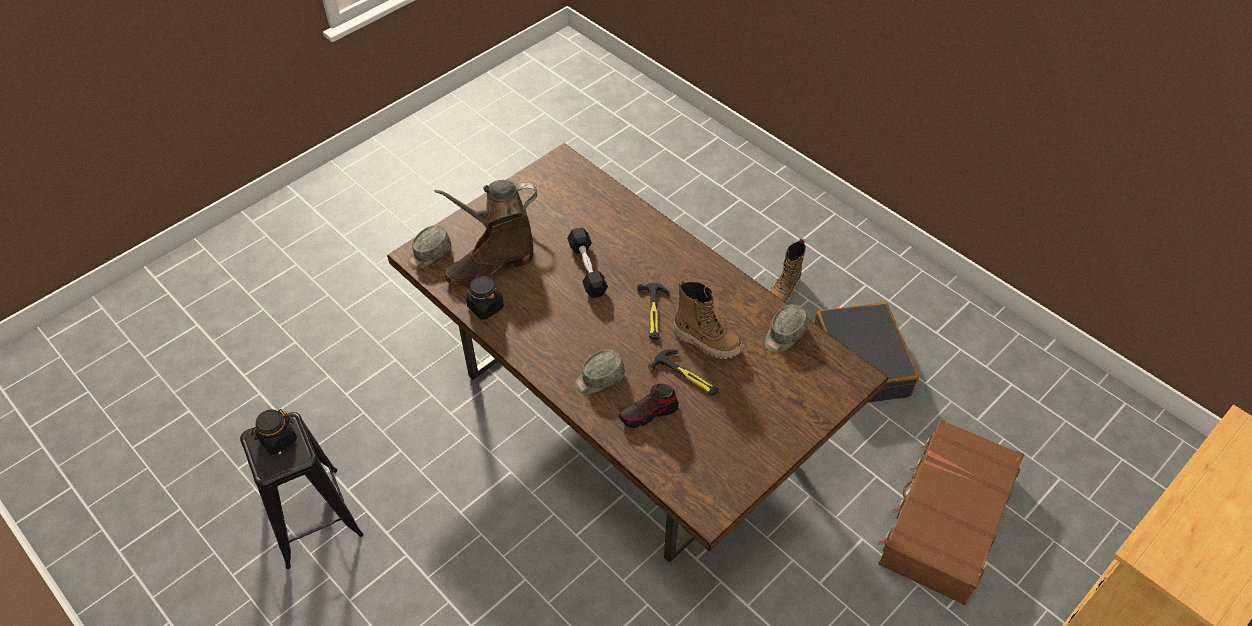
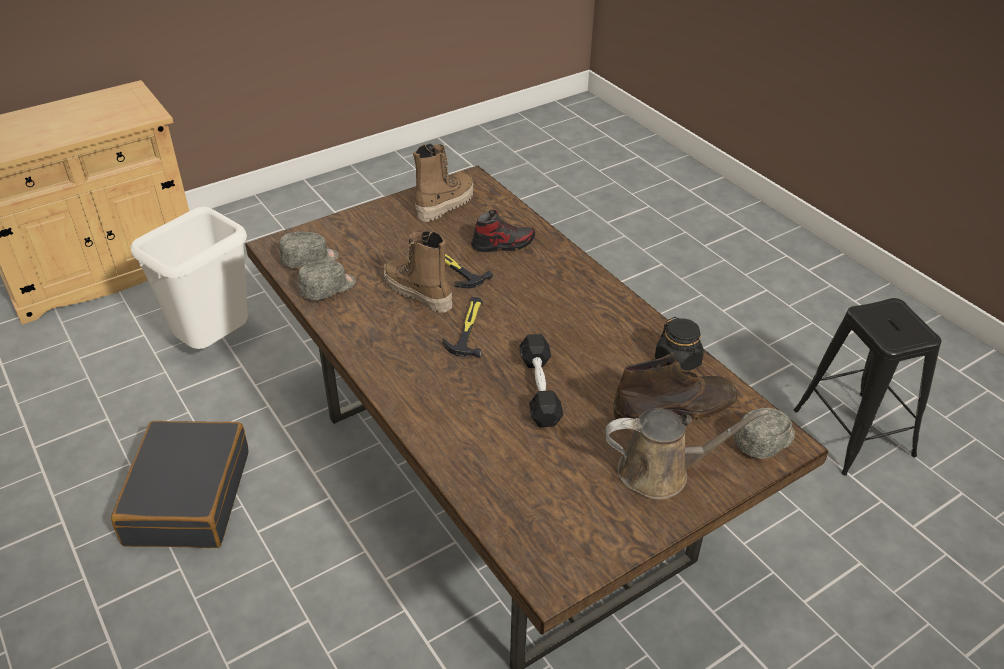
camera: 170 degrees left, 10 degrees down
black jar [251,409,297,454] -> none
grey cap [574,349,625,394] -> grey cap moved to [279,232,338,268]
boot [770,238,806,304] -> boot moved to [413,144,474,222]
brown suitcase [877,419,1024,605] -> white trash can [130,207,248,349]

